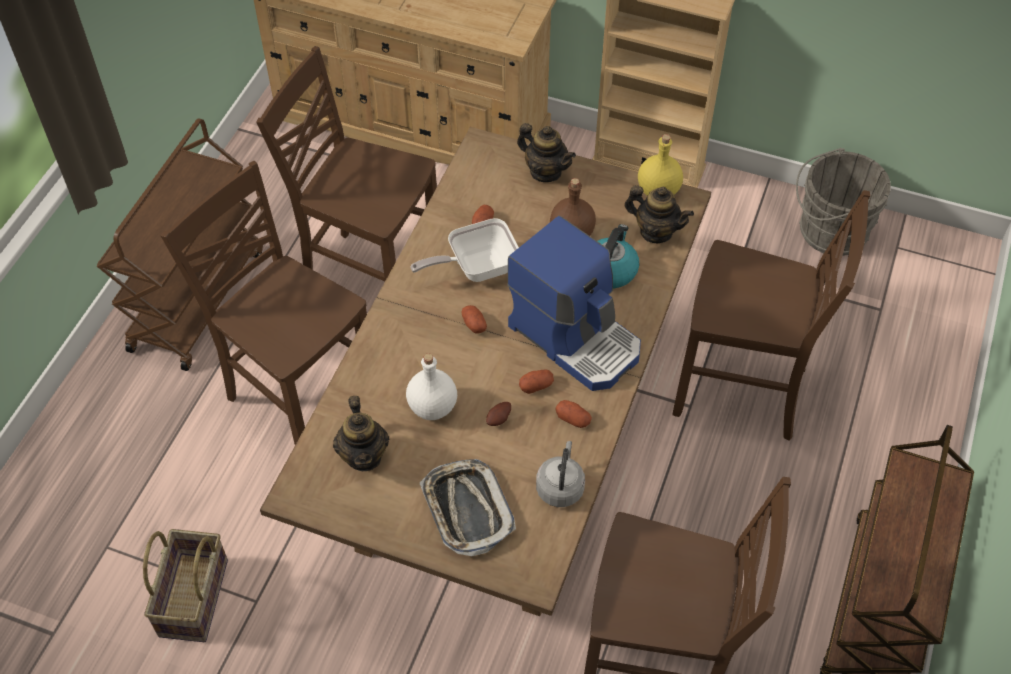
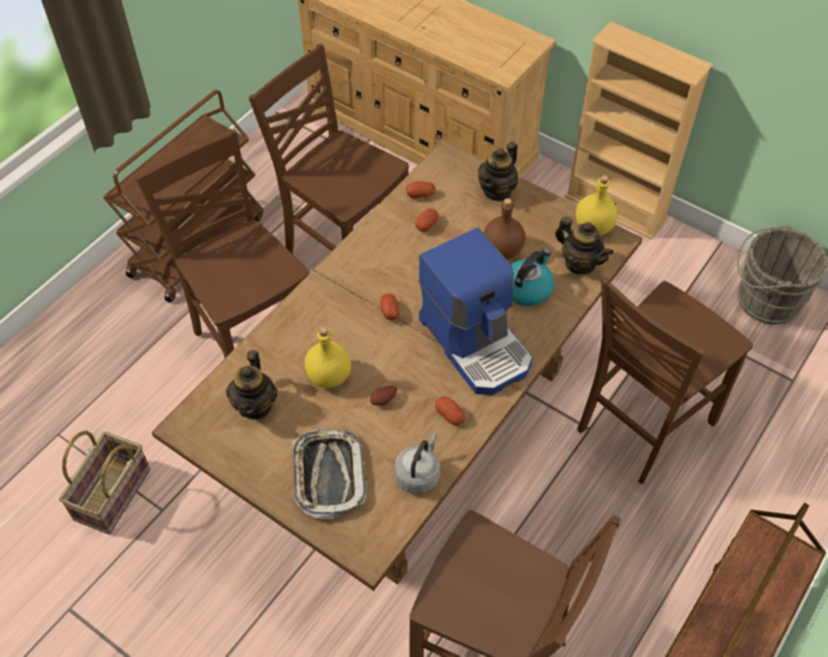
camera: 15 degrees right, 0 degrees up
white bottle [406,353,457,420] -> yellow bottle [305,326,351,388]
frying pan [410,218,519,282] -> none
teapot [517,123,576,182] -> teapot turned 75 degrees clockwise [478,142,518,202]
potato [519,369,554,394] -> potato moved to [406,181,436,199]
brown chair [672,190,870,441] -> brown chair turned 105 degrees clockwise [577,277,753,484]

